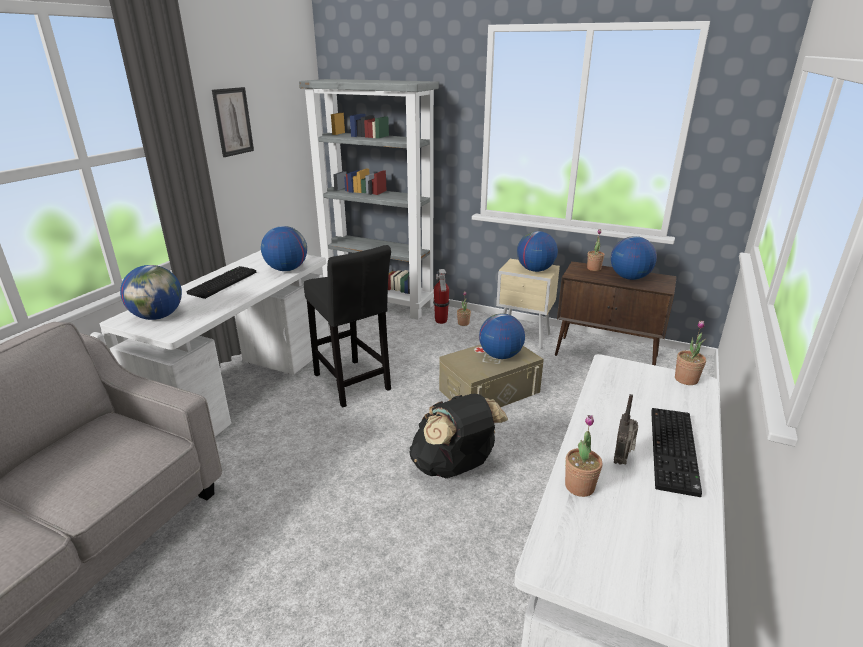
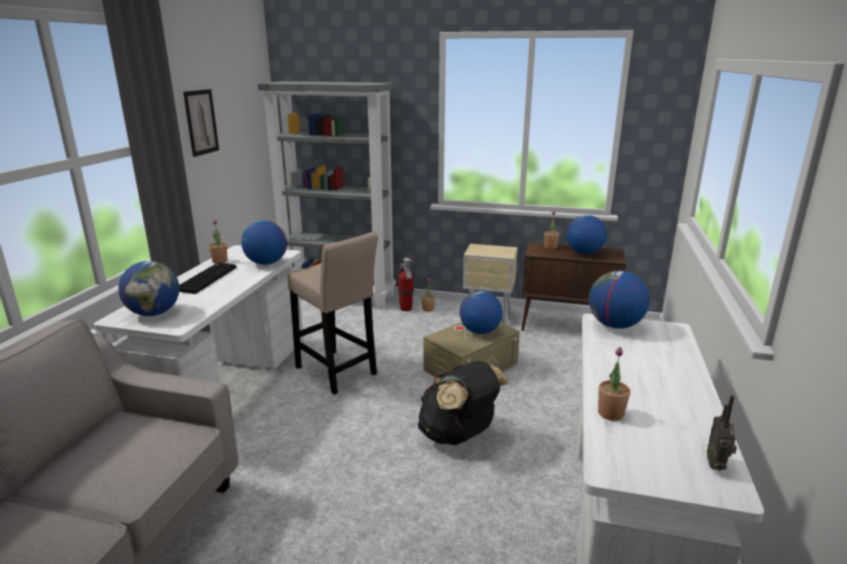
camera: 10 degrees left, 5 degrees down
black stool [304,245,391,408] -> beige stool [287,232,378,395]
globe [517,231,558,272] -> globe moved to [589,271,650,329]
radio [614,394,638,465] -> radio moved to [707,395,737,471]
keyboard [651,408,702,497] -> none
potted plant [675,320,706,385] -> potted plant moved to [209,219,227,264]

